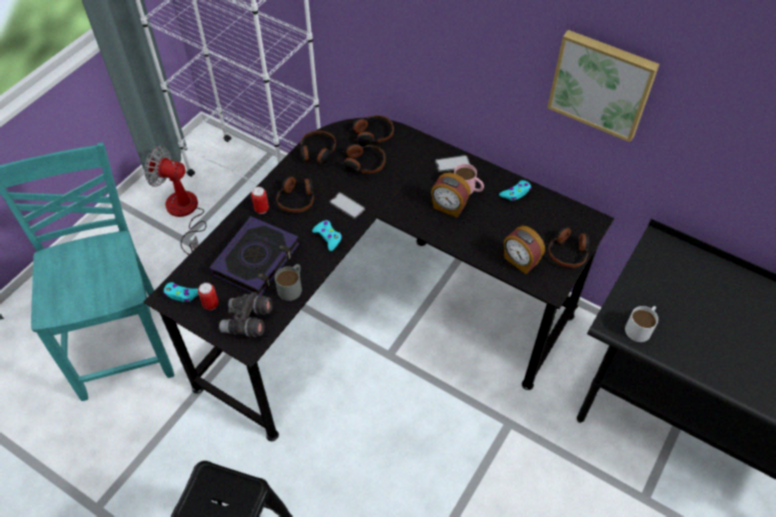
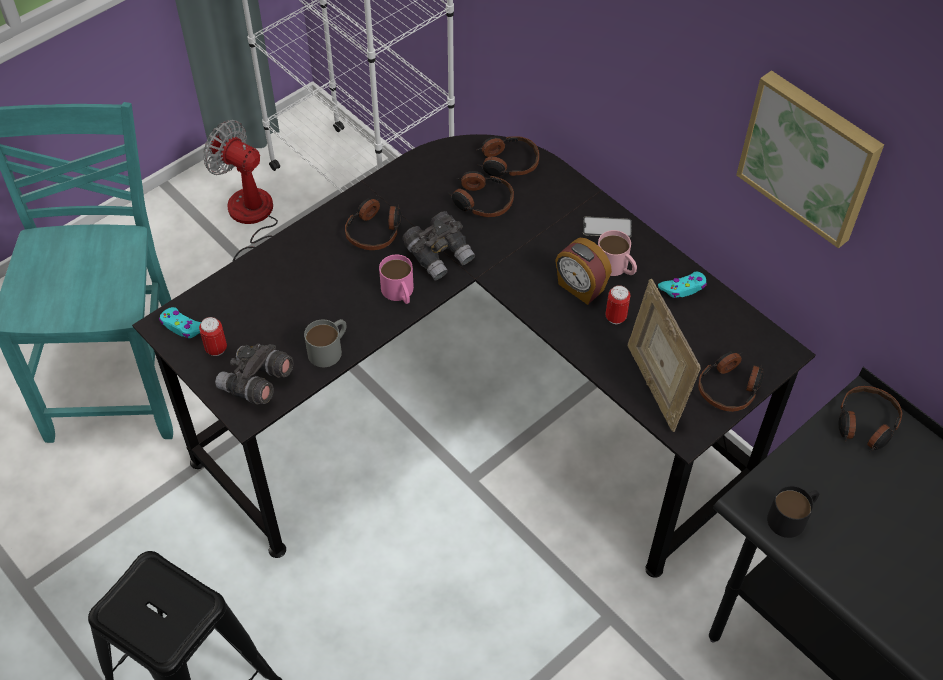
camera: 15 degrees right, 0 degrees up
book [209,216,299,296] -> none
can [251,187,269,214] -> can moved to [605,285,630,324]
headphones [300,131,336,165] -> headphones moved to [838,386,902,452]
turquoise game controller [312,220,342,251] -> pink mug [379,255,414,304]
phone [329,192,365,219] -> grey binoculars [402,211,475,280]
alarm clock [504,226,545,274] -> picture frame [628,279,701,432]
white mug [625,306,658,342] -> black mug [767,486,819,538]

